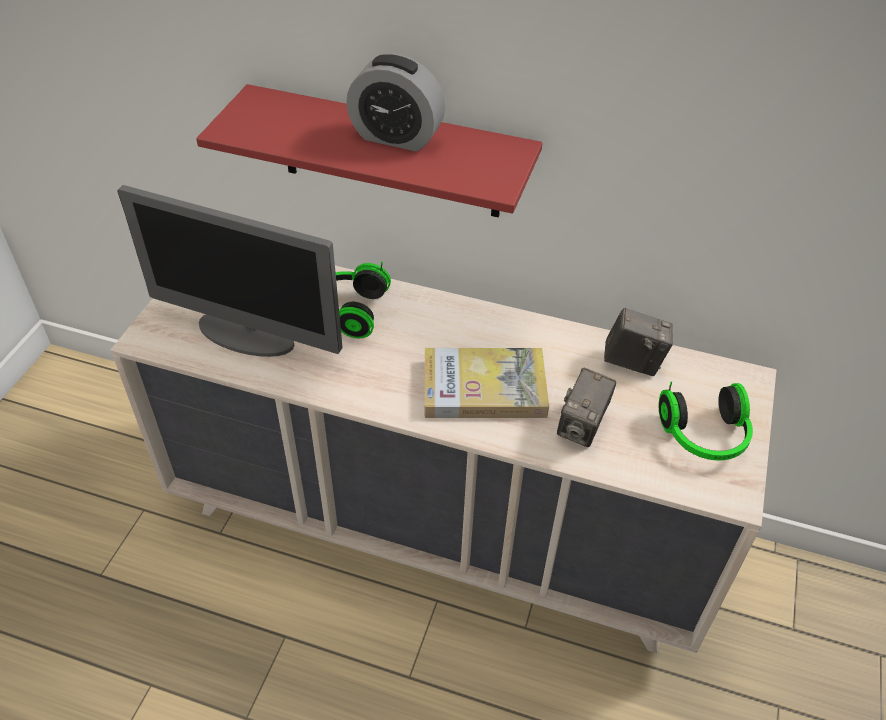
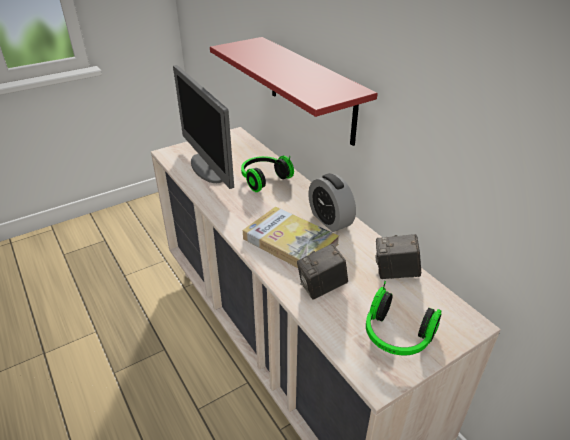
camera: 40 degrees right, 10 degrees down
alarm clock [346,54,445,152] -> alarm clock moved to [308,173,356,232]
camera [604,308,673,376] -> camera turned 135 degrees clockwise [375,234,421,279]

